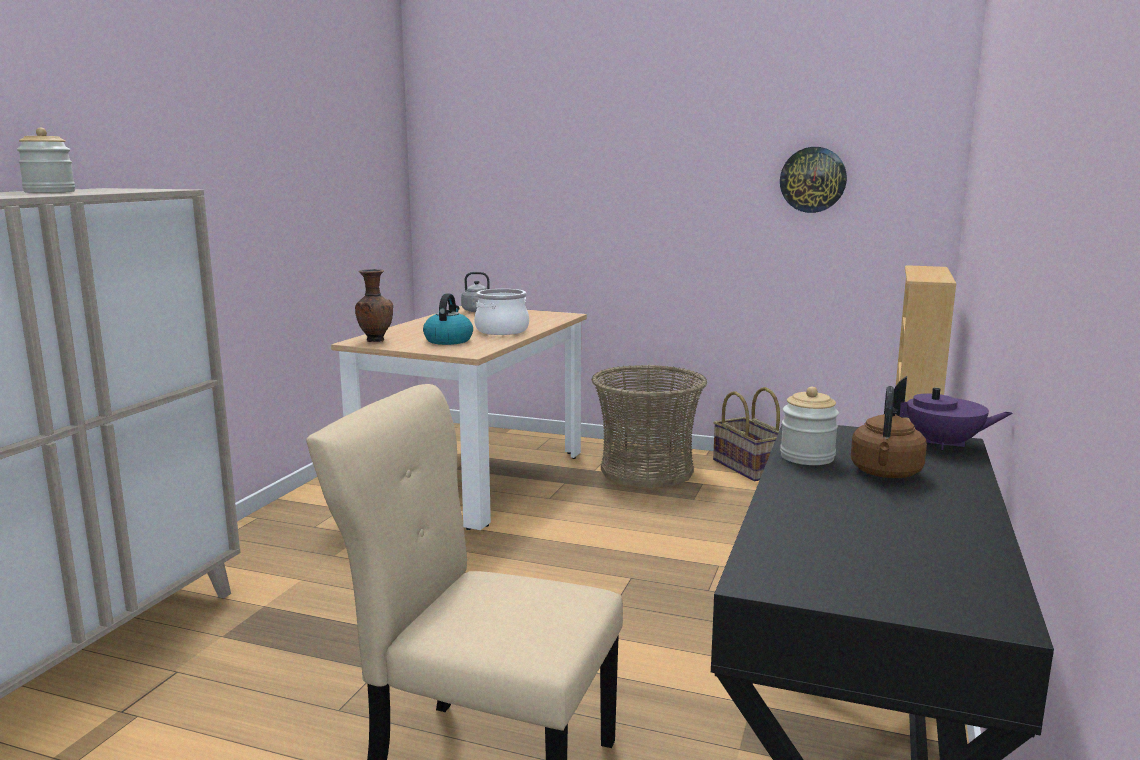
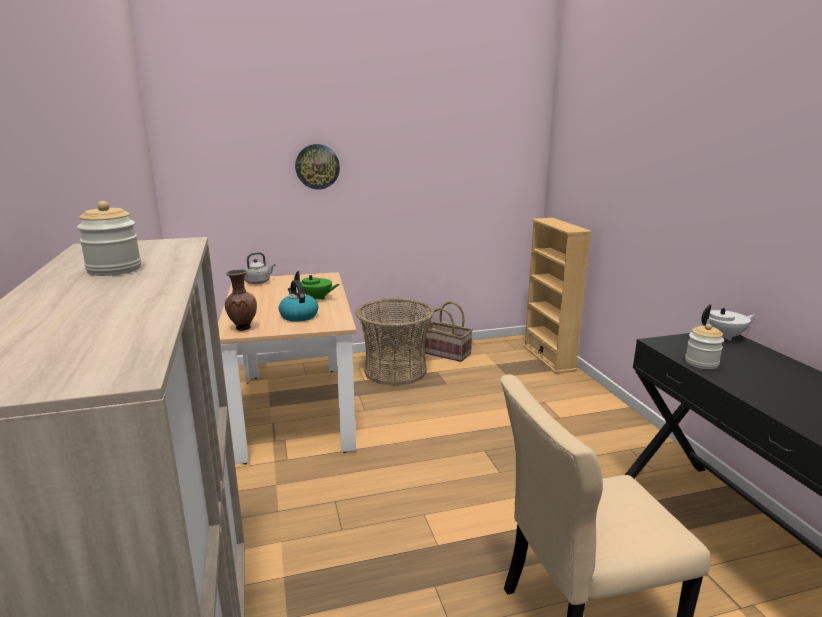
camera: 35 degrees left, 5 degrees up
cooking pot [474,289,529,335] -> green teapot [294,271,340,300]
wall clock [780,147,847,213] -> wall clock moved to [295,144,340,190]
brown kettle [851,386,927,478] -> none
purple teapot [893,376,1013,450] -> white teapot [702,304,755,341]

